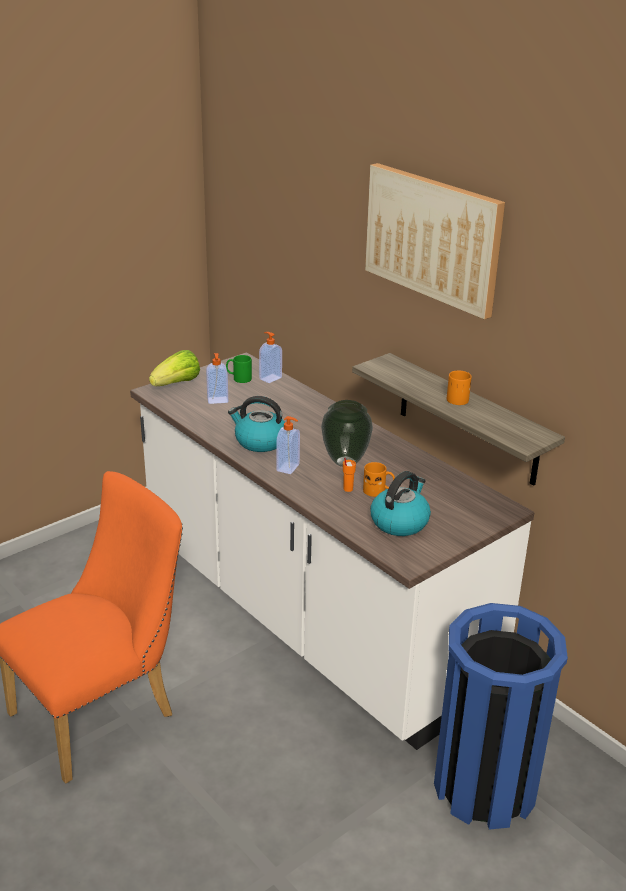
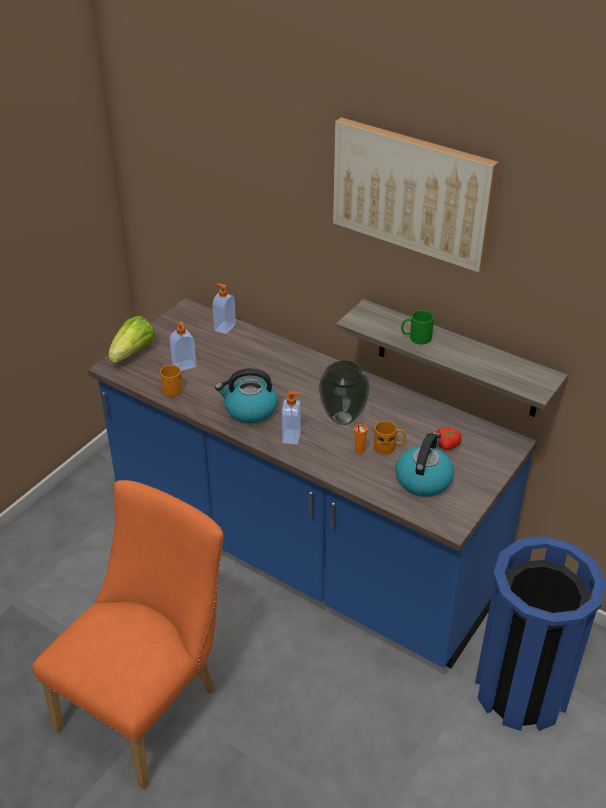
camera: 15 degrees left, 10 degrees up
white counter [130,352,534,750] -> blue counter [88,298,537,668]
green mug [226,355,252,383] -> green mug moved to [401,310,434,344]
orange mug [447,371,472,405] -> orange mug moved to [160,365,183,397]
none -> tomato [436,427,462,450]

